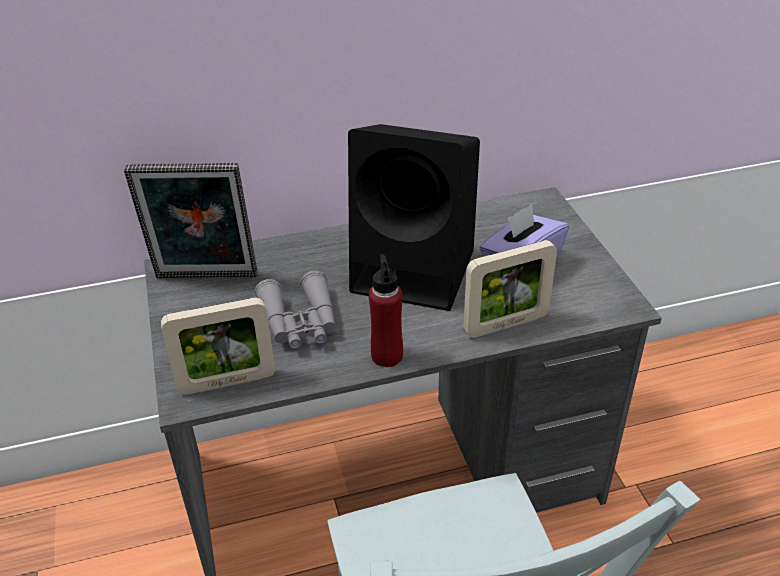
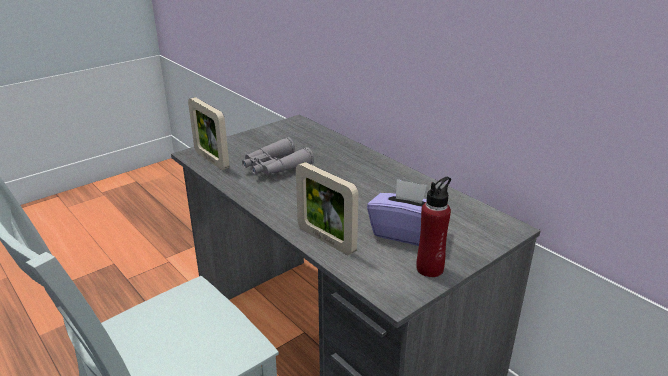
camera: 65 degrees right, 10 degrees down
picture frame [124,163,257,278] -> none
black speaker [348,124,480,311] -> none
red bottle [369,254,403,367] -> red bottle moved to [417,177,451,277]

